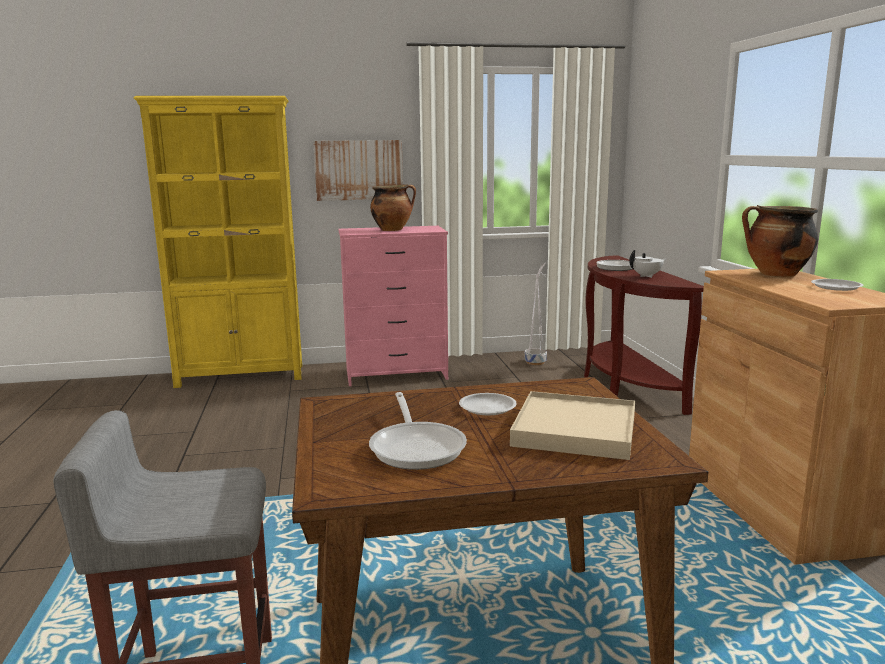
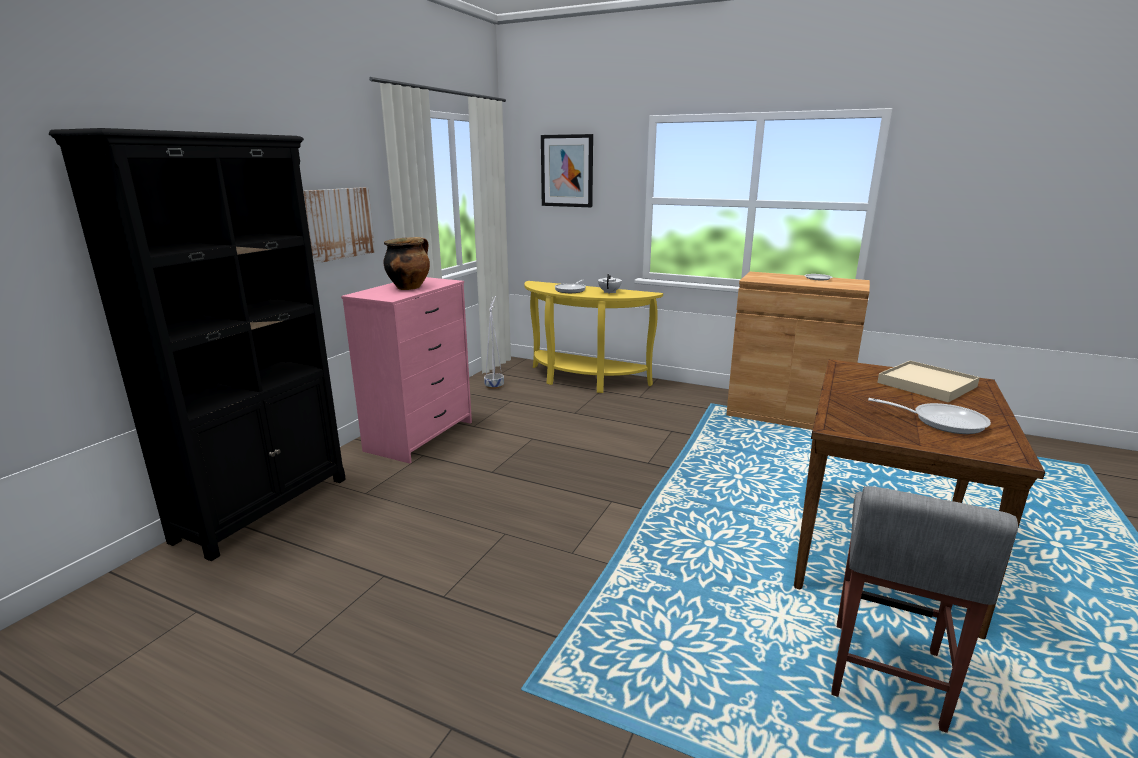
camera: 55 degrees left, 5 degrees up
yellow bookcase [134,96,302,388] -> black bookcase [49,128,346,561]
white plate [459,393,517,415] -> none
brown console table [584,255,704,415] -> yellow console table [524,281,663,393]
cooking pot [742,205,818,277] -> none
none -> picture [541,134,593,207]

